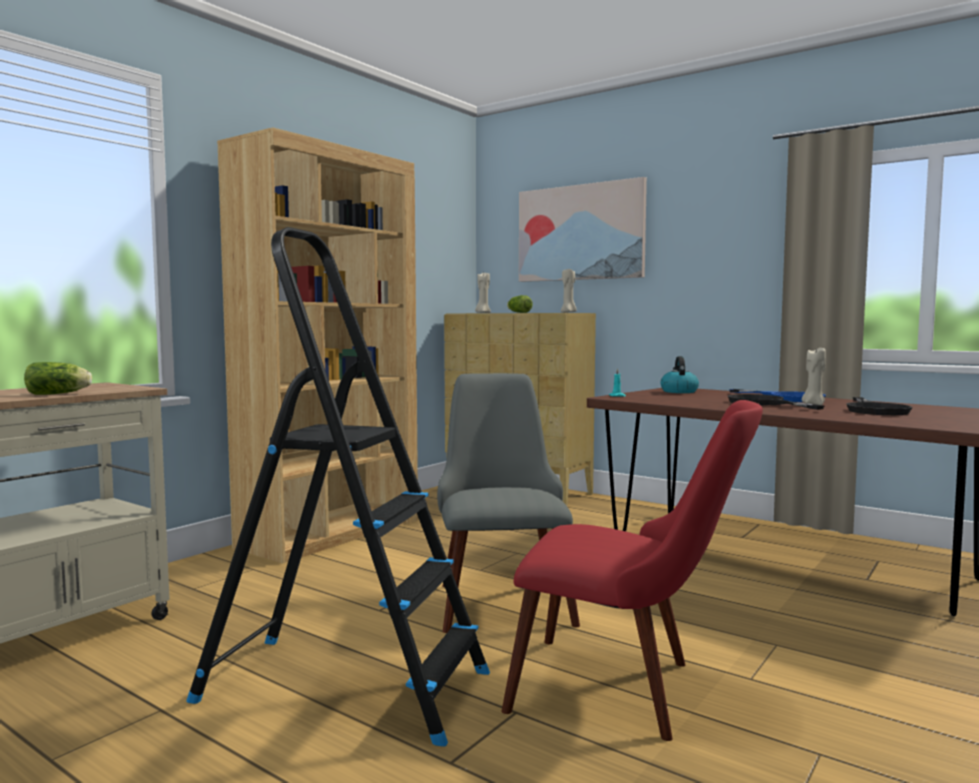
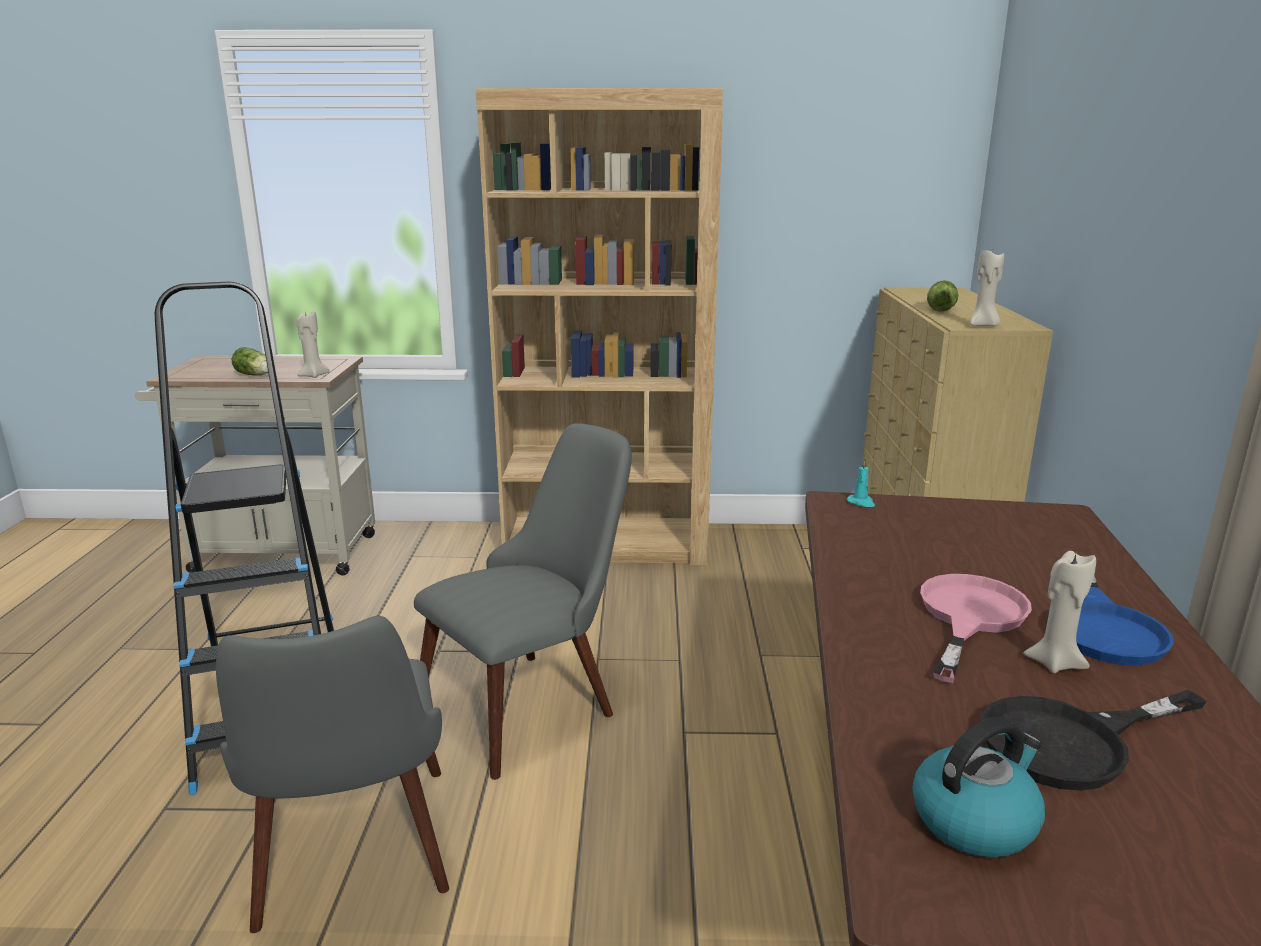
camera: 55 degrees right, 15 degrees up
beige candle [475,272,491,313] -> beige candle moved to [297,311,330,378]
red chair [502,400,763,741] -> grey chair [216,616,449,933]
picture [519,177,647,282] -> none
kettle [660,356,699,393] -> kettle moved to [912,717,1045,858]
black frying pan [728,394,824,410] -> pink frying pan [920,574,1032,683]

